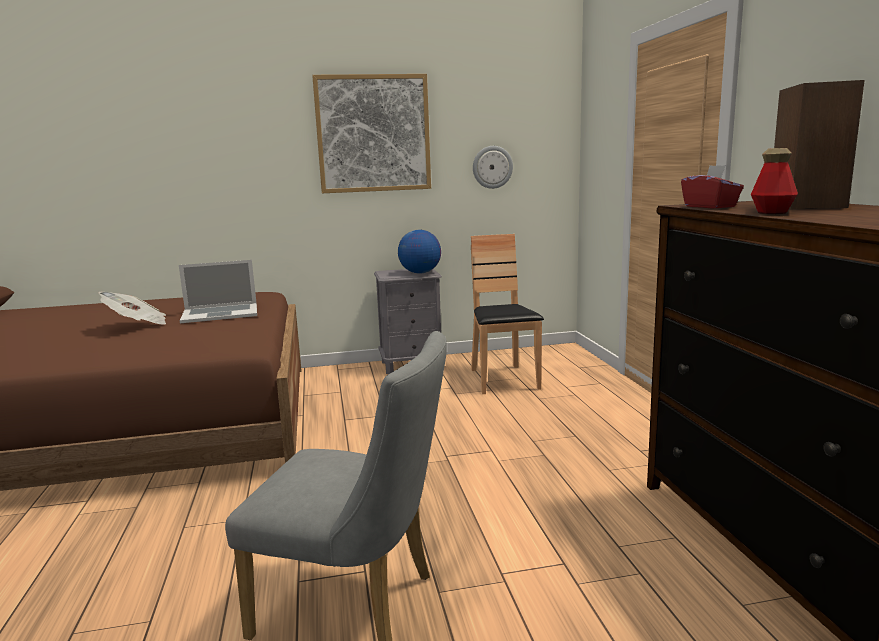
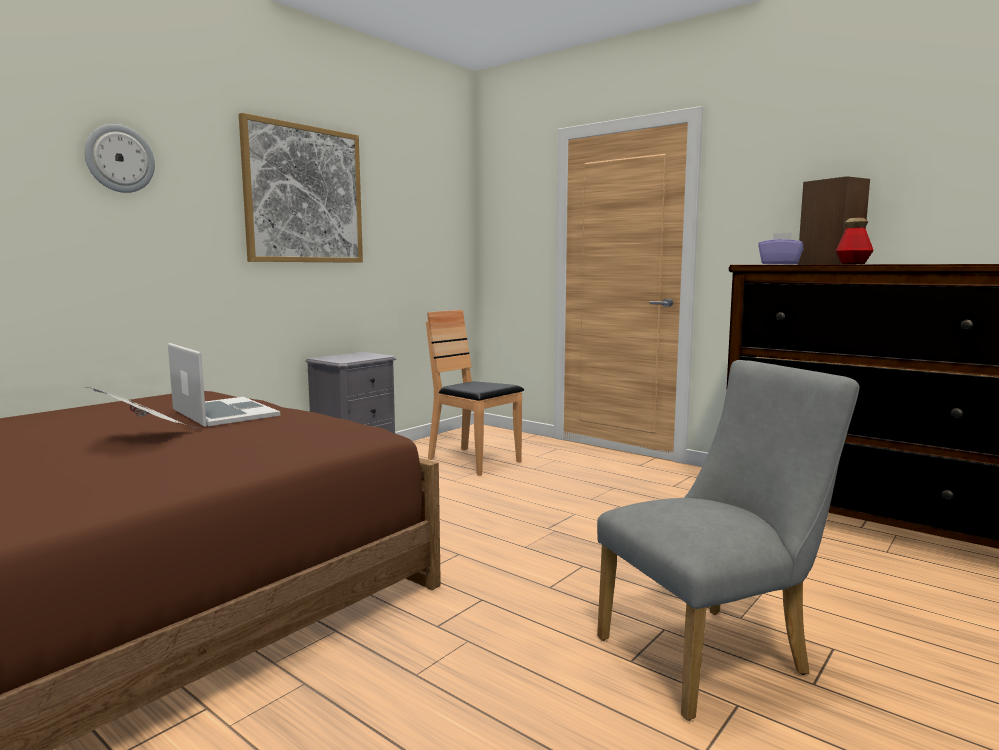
camera: 40 degrees left, 5 degrees down
laptop [179,260,257,323] -> laptop turned 75 degrees counterclockwise [168,343,280,426]
globe [398,230,441,274] -> none
wall clock [473,146,513,189] -> wall clock moved to [84,124,155,193]
red tissue box [681,165,744,208] -> purple tissue box [758,232,804,264]

